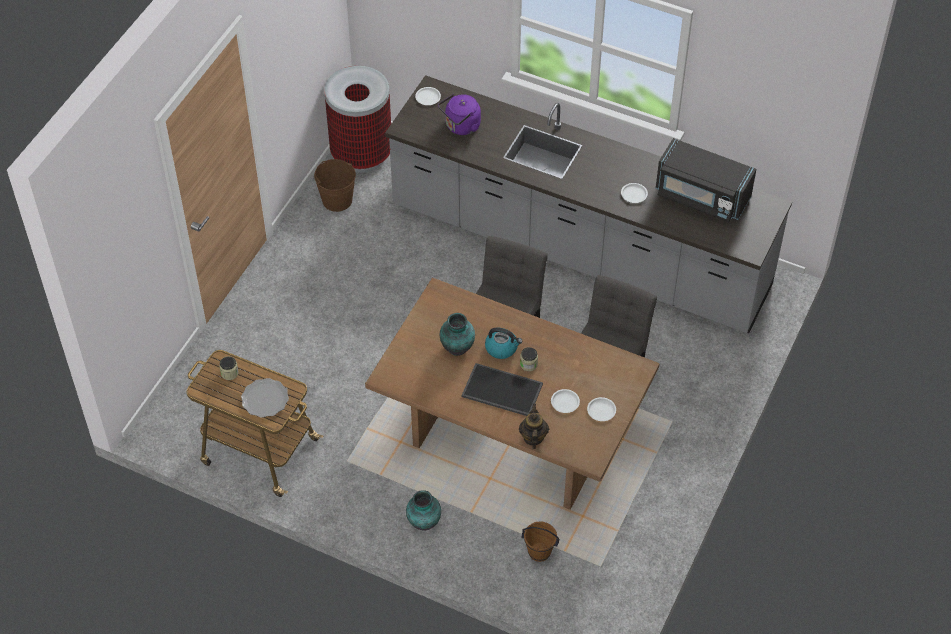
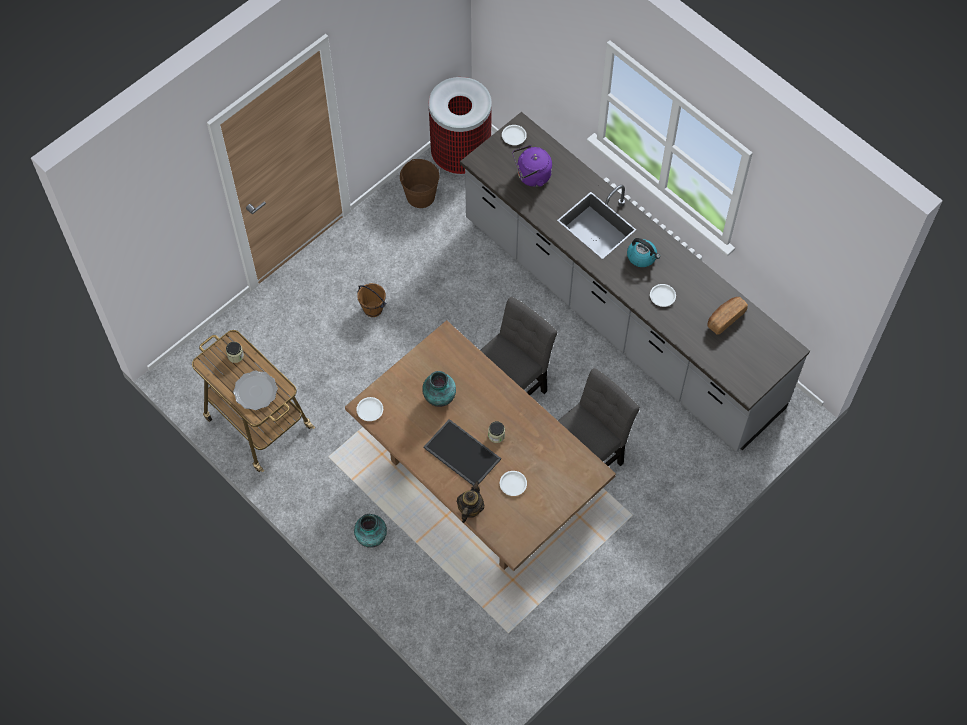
camera: 20 degrees right, 10 degrees up
kettle [485,328,523,359] -> kettle moved to [627,238,660,267]
brown bucket [521,521,559,562] -> brown bucket moved to [357,283,386,317]
white plate [587,397,616,421] -> white plate moved to [356,397,383,421]
black microwave [656,138,756,222] -> bread [707,297,748,335]

